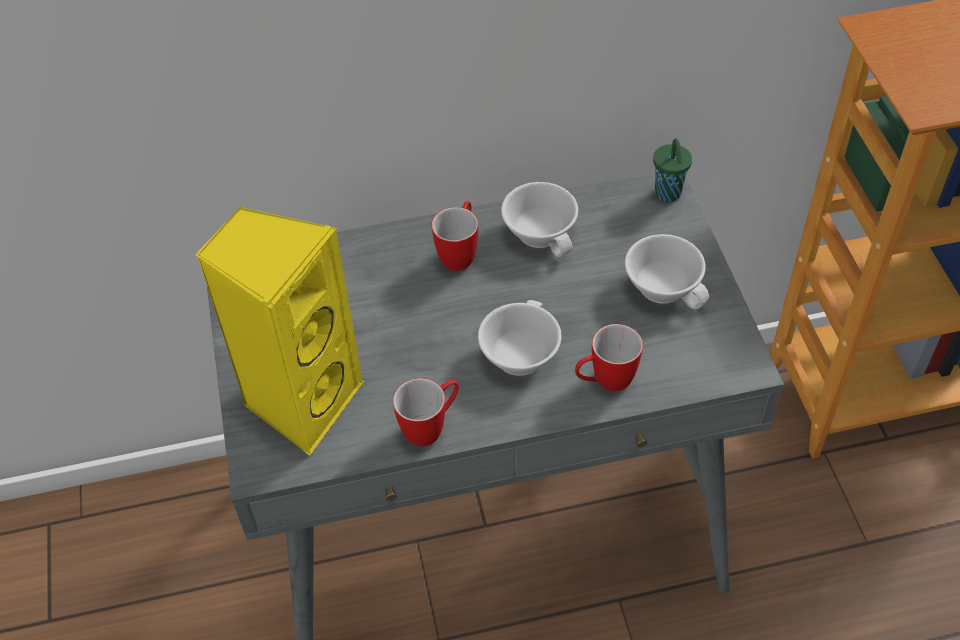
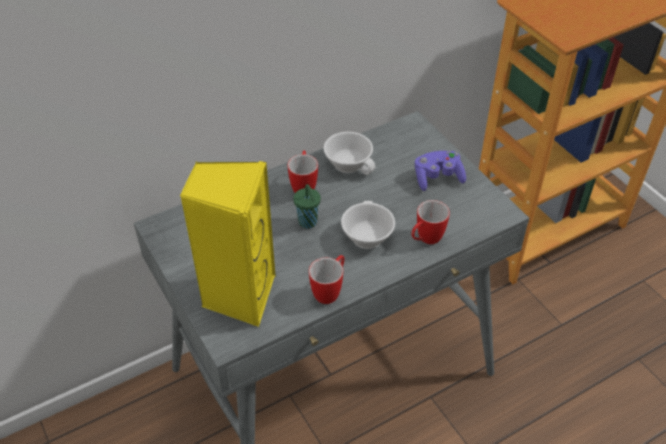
camera: 20 degrees left, 5 degrees down
white cup [625,234,709,309] -> purple game controller [415,151,466,191]
green cup [653,139,692,202] -> green cup moved to [293,184,321,229]

